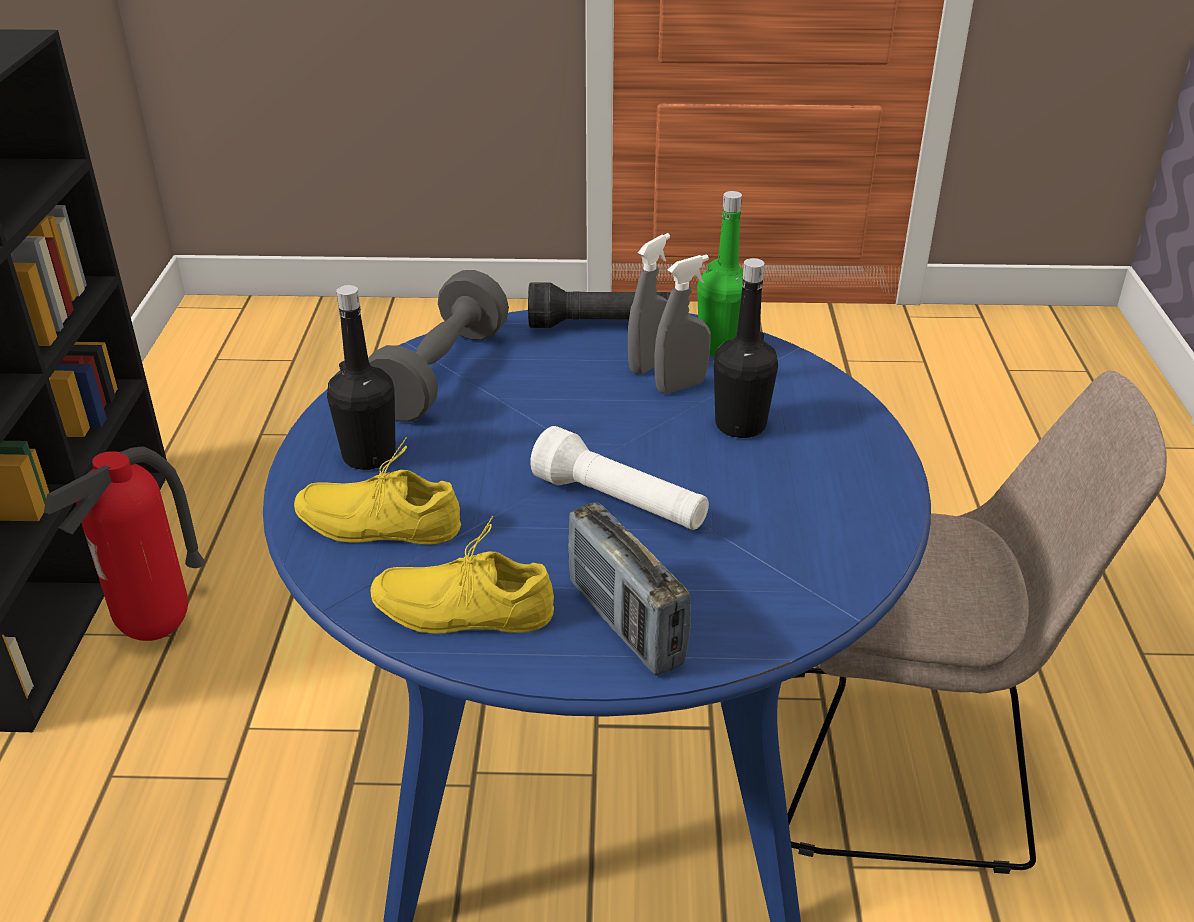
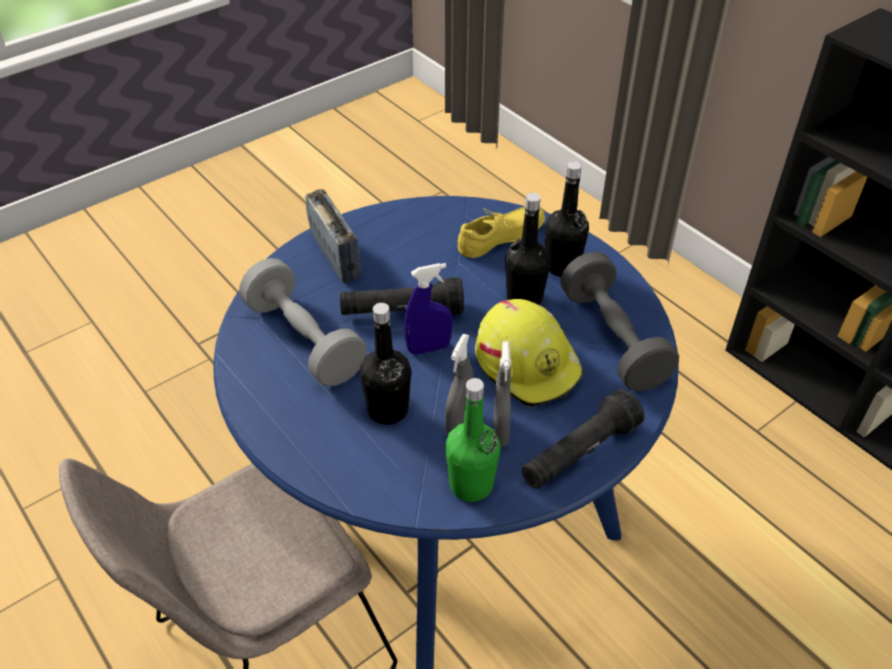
camera: 140 degrees right, 10 degrees up
fire extinguisher [44,446,205,641] -> none
yellow shoe [370,516,554,634] -> none
white flashlight [530,426,709,530] -> black flashlight [340,277,464,315]
radio [568,503,691,675] -> radio turned 45 degrees clockwise [306,189,361,283]
none -> grey dumbbell [240,258,367,386]
none -> blue spray bottle [404,263,452,355]
none -> yellow hard hat [475,299,584,407]
none -> black bottle [505,193,551,305]

